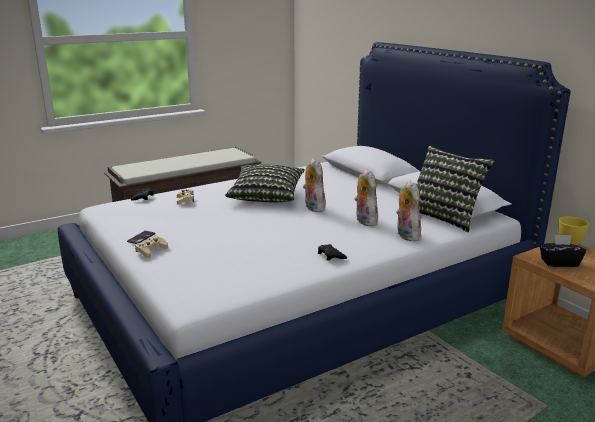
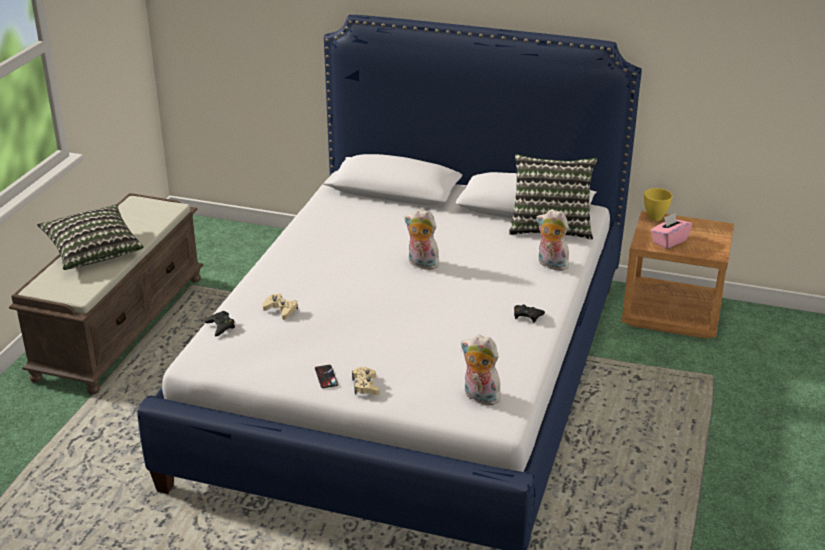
camera: 40 degrees left, 10 degrees up
pillow [225,164,305,202] -> pillow moved to [37,205,143,270]
plush toy [354,169,378,226] -> plush toy moved to [461,335,501,405]
black tissue box [539,234,586,267] -> pink tissue box [651,213,692,249]

